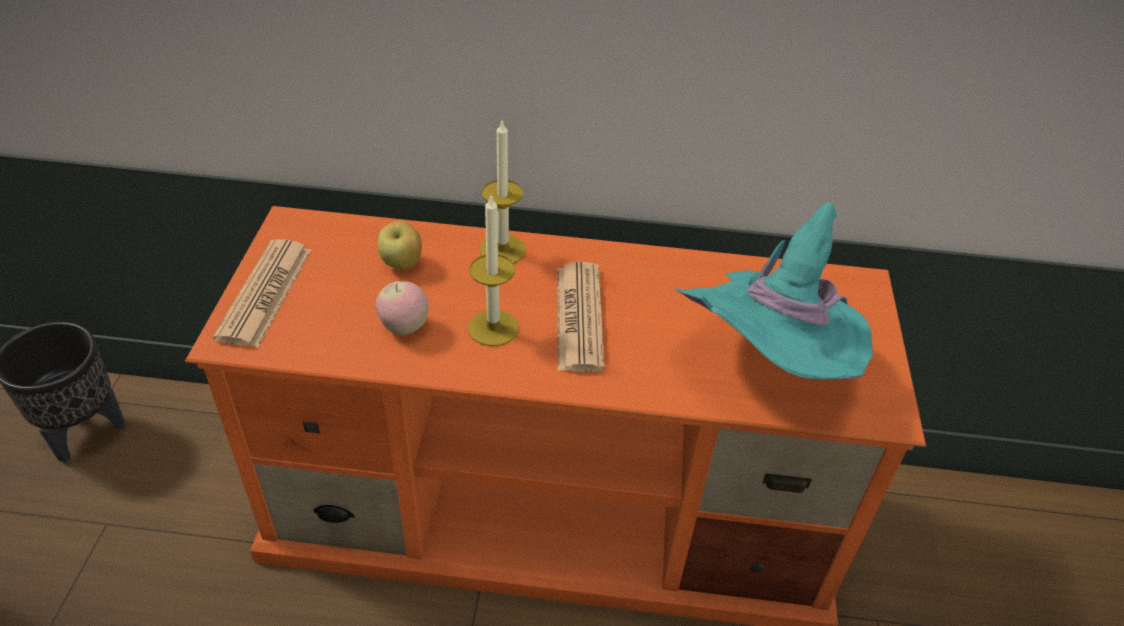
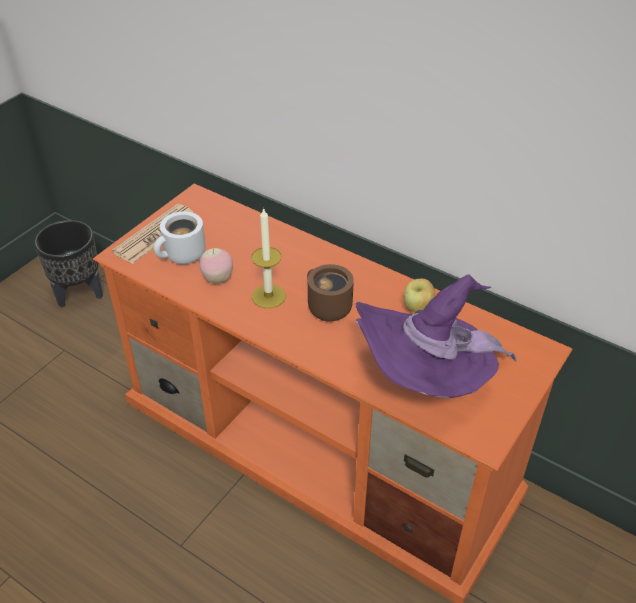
camera: 30 degrees right, 0 degrees up
apple [378,221,422,270] -> apple moved to [403,279,436,312]
candle [480,121,526,263] -> none
newspaper [557,262,604,372] -> brown mug [307,264,354,322]
turquoise hat [674,202,873,379] -> purple hat [355,274,517,398]
none -> white mug [154,212,206,264]

